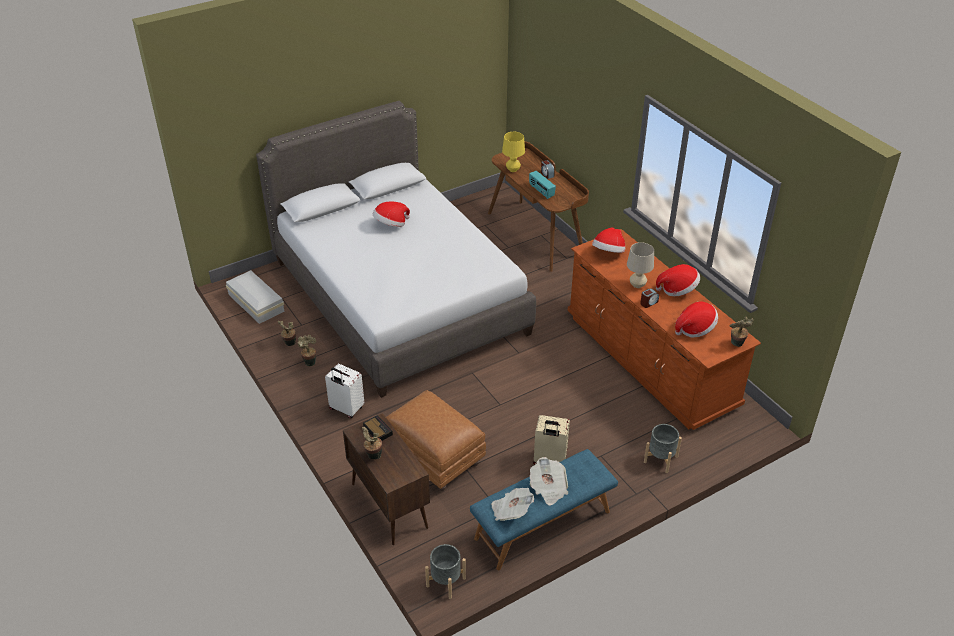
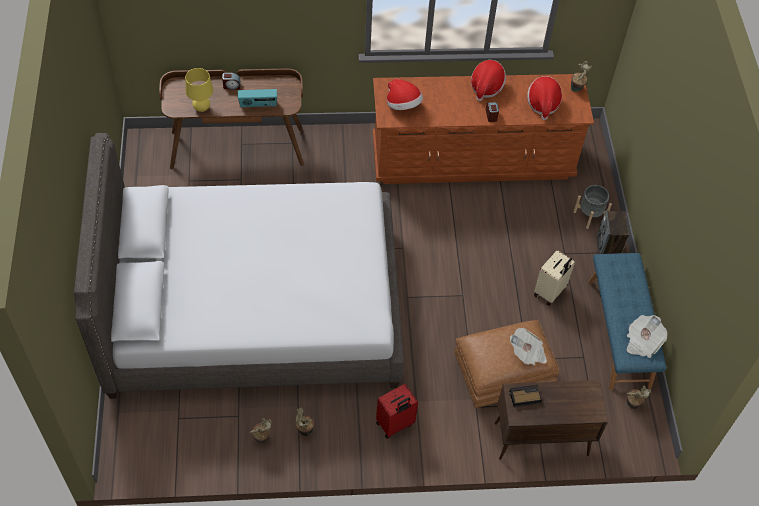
camera: 65 degrees left, 15 degrees up
white storage box [226,270,284,324] -> none
white suitcase [325,364,365,418] -> red suitcase [376,384,418,439]
potted plant [362,427,382,460] -> potted plant moved to [626,385,651,409]
hat [373,202,410,227] -> none
grey planter [425,544,466,599] -> none
newspaper [530,457,568,506] -> newspaper moved to [510,328,547,365]
beige table lamp [627,242,654,288] -> none
none -> speaker [597,211,629,254]

